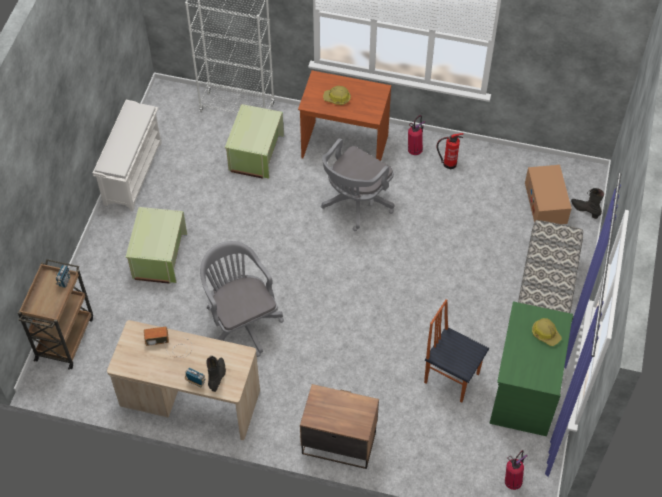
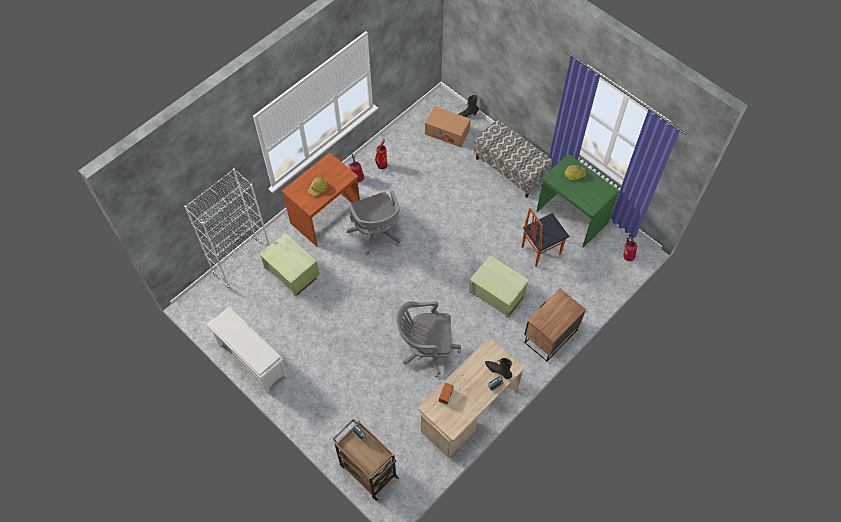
camera: 60 degrees left, 5 degrees up
green storage box [126,207,187,284] -> green storage box moved to [469,255,529,318]

